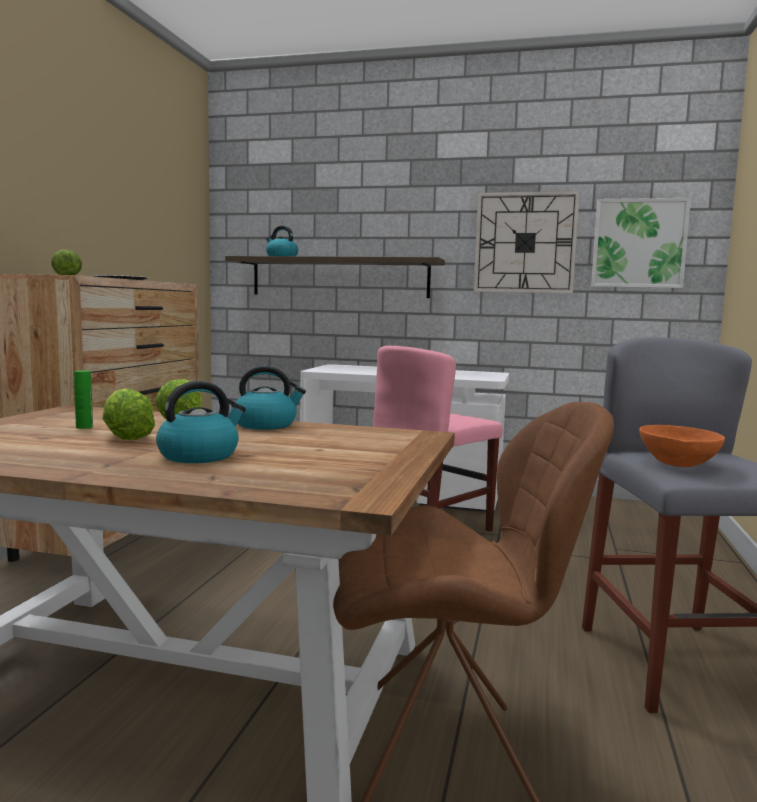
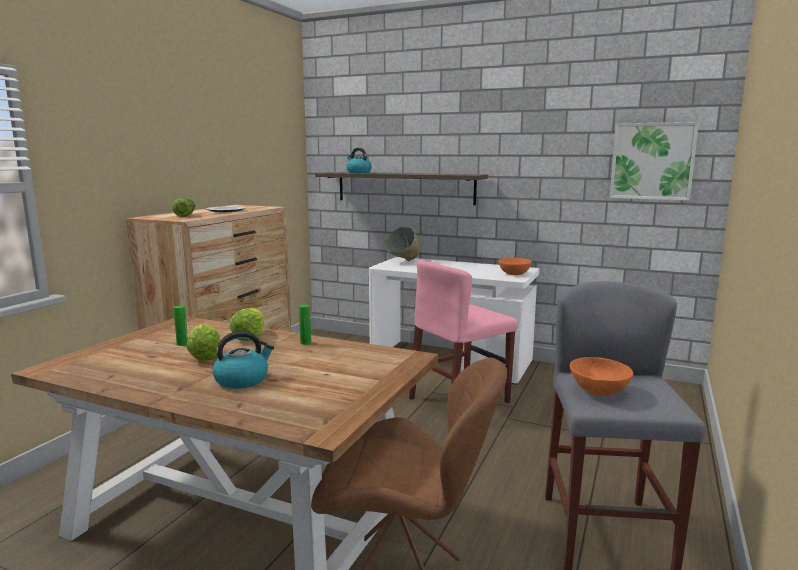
camera: 10 degrees right, 5 degrees up
kettle [235,366,306,430] -> green bottle [299,305,311,345]
wall clock [474,191,580,294] -> none
none -> grey bowl [385,227,420,261]
none -> orange bowl [498,258,532,275]

